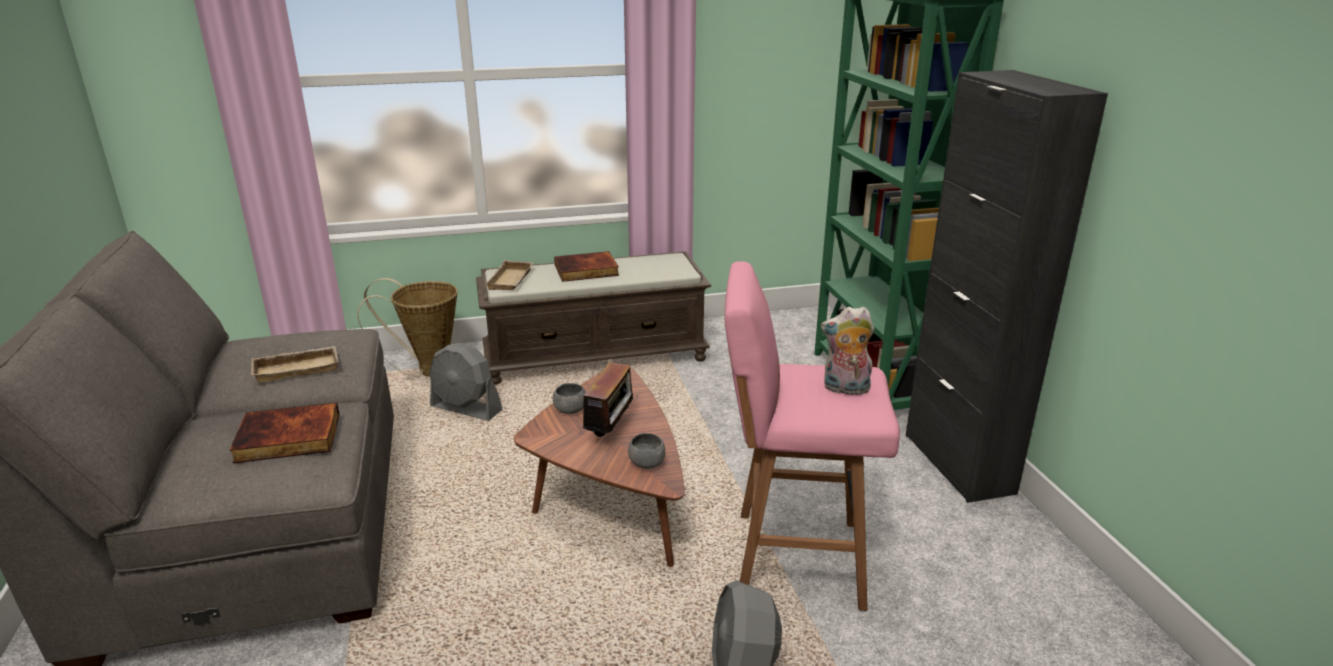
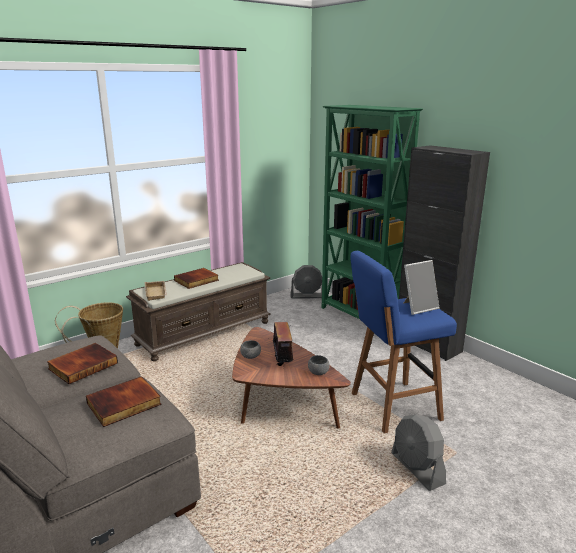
camera: 25 degrees left, 5 degrees down
beige tray [251,346,338,383] -> book [47,343,118,384]
grey fan [429,345,503,421] -> grey fan moved to [290,265,322,298]
pink stool [725,261,900,611] -> blue stool [351,251,457,433]
plush toy [821,306,874,396] -> picture frame [403,260,439,315]

